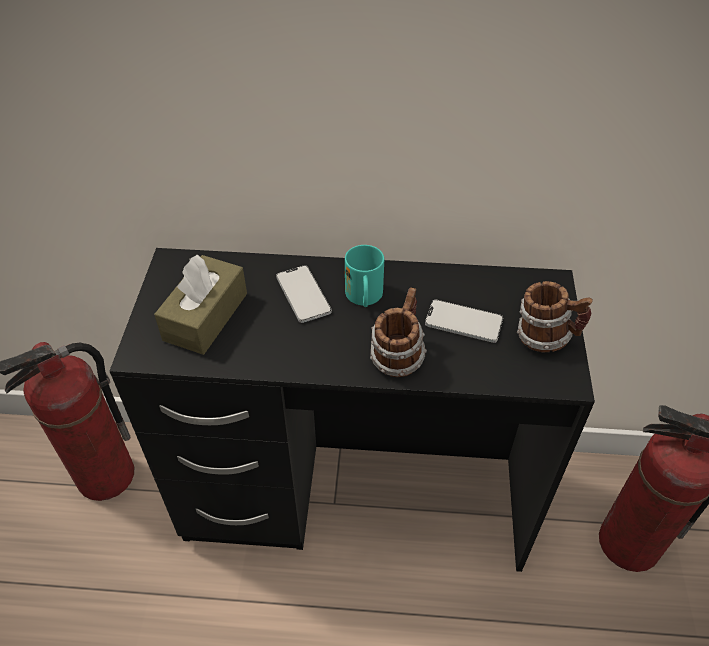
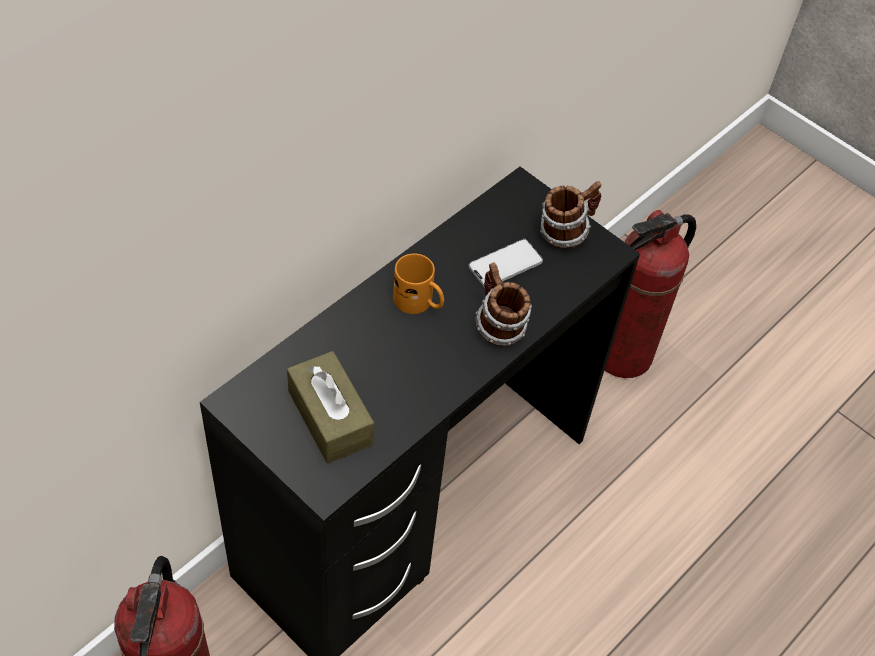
camera: 55 degrees left, 5 degrees up
phone [276,265,332,323] -> none
turquoise mug [345,245,384,307] -> orange mug [393,253,444,314]

